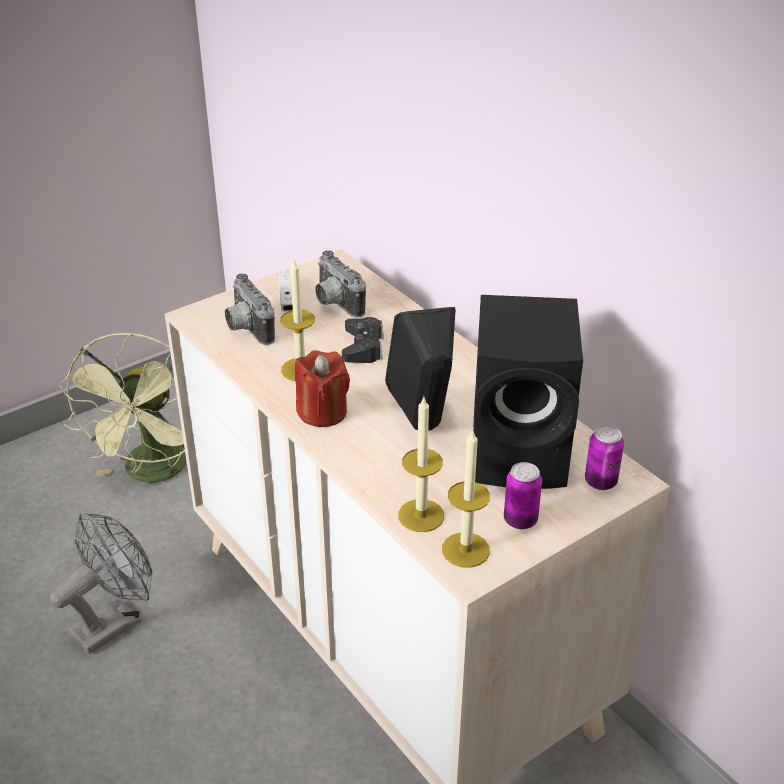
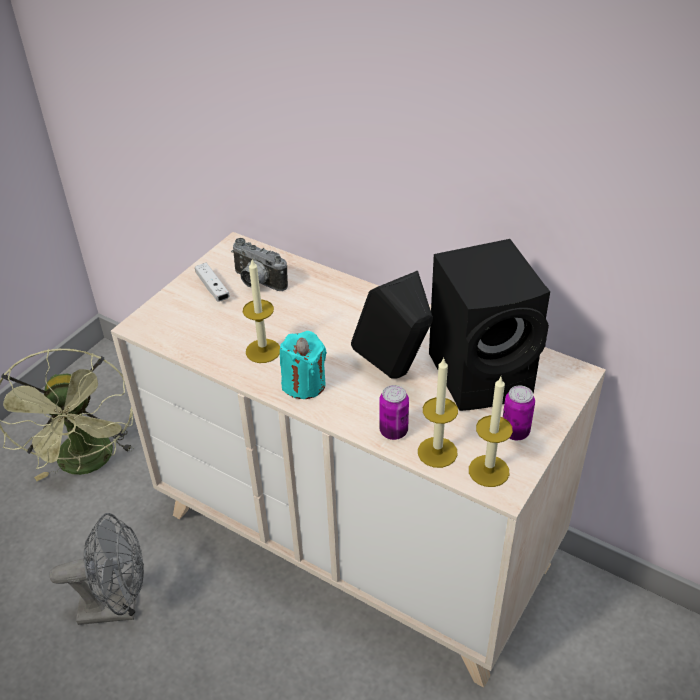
camera: 20 degrees left, 5 degrees up
grey fan [50,513,152,654] -> grey fan turned 60 degrees clockwise [49,513,144,625]
camera [225,274,275,345] -> none
red candle [295,350,350,427] -> turquoise candle [280,331,327,399]
black game controller [342,317,384,363] -> none
can [585,425,624,490] -> can moved to [379,385,409,440]

